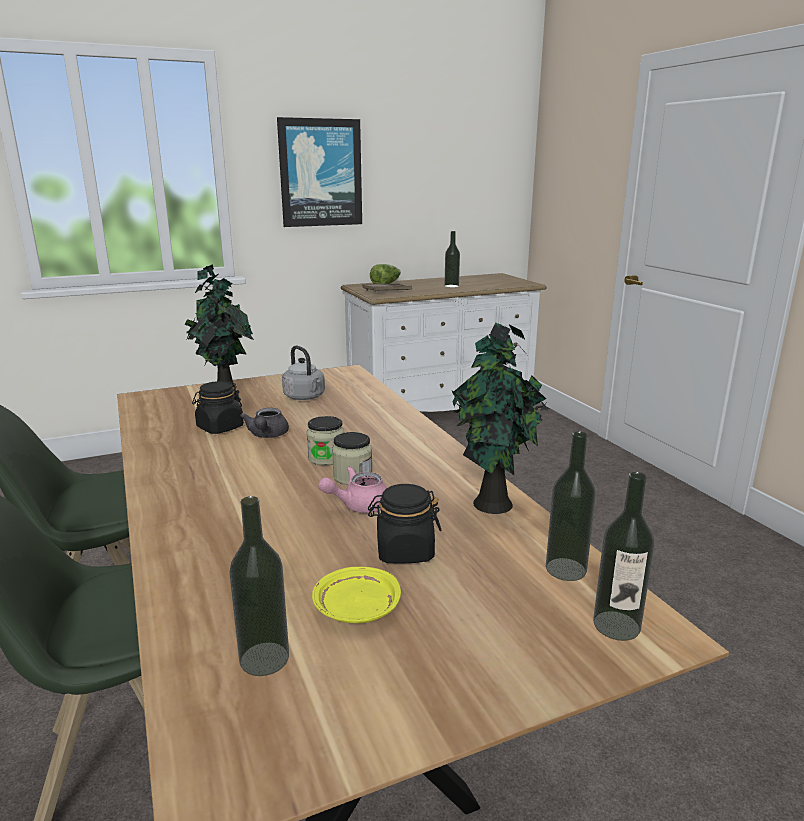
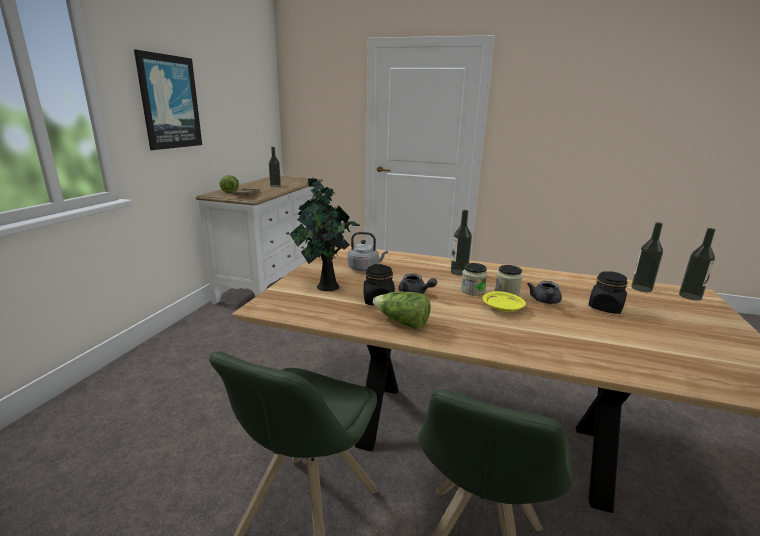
camera: 50 degrees left, 0 degrees up
bottle [229,496,289,676] -> bottle moved to [451,210,472,276]
yellow plate [312,567,401,623] -> yellow plate moved to [483,291,526,312]
pink teapot [318,467,387,513] -> grey teapot [527,281,562,304]
potted plant [452,322,549,514] -> none
none -> lettuce [373,292,430,329]

